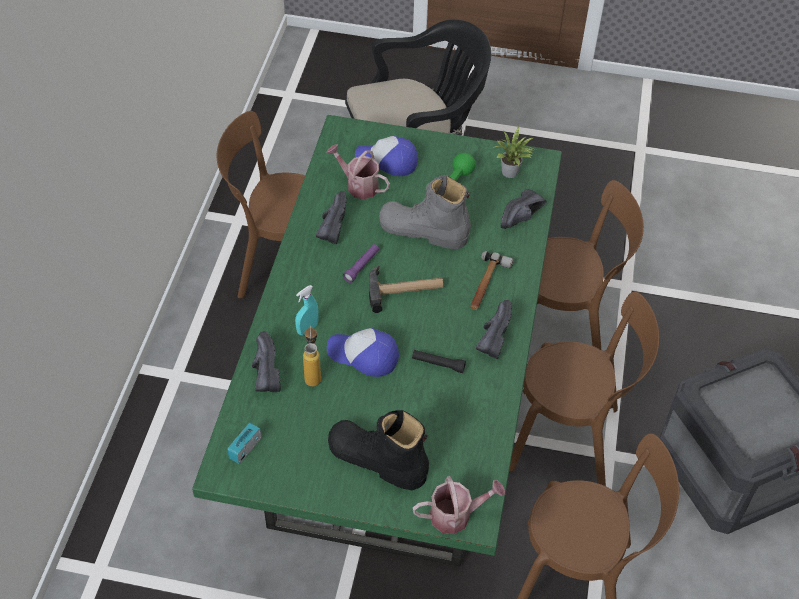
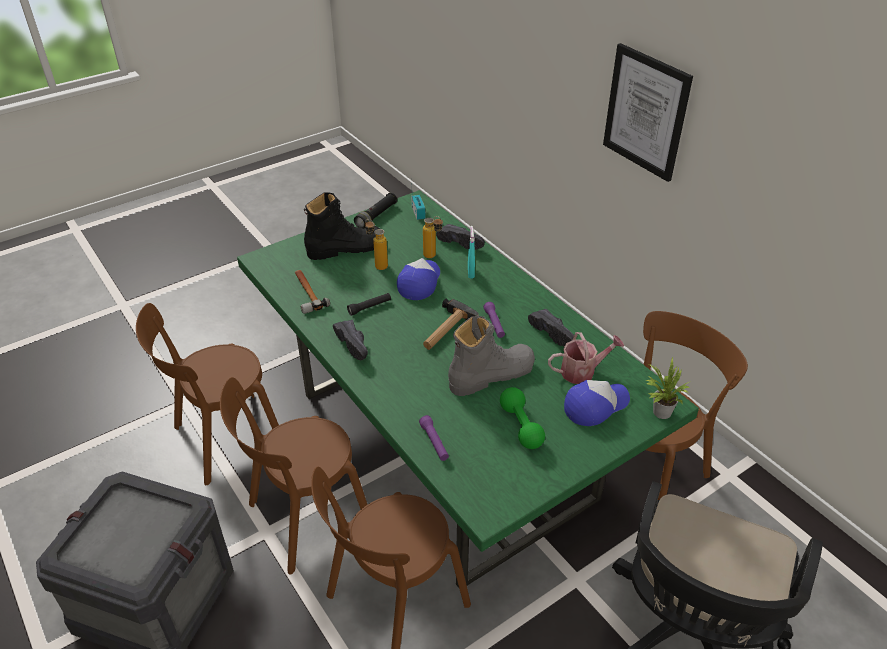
camera: 135 degrees right, 10 degrees down
cap [327,328,399,377] -> cap turned 45 degrees counterclockwise [397,258,440,300]
watering can [413,476,505,534] -> none
hammer [470,251,514,310] -> hammer moved to [295,270,330,314]
potted plant [493,126,536,178] -> potted plant moved to [646,357,691,419]
black shoe [501,189,547,229] -> purple flashlight [419,415,449,461]
none -> black flashlight [354,192,397,228]
none -> bottle [365,219,388,270]
none -> picture [603,43,693,182]

